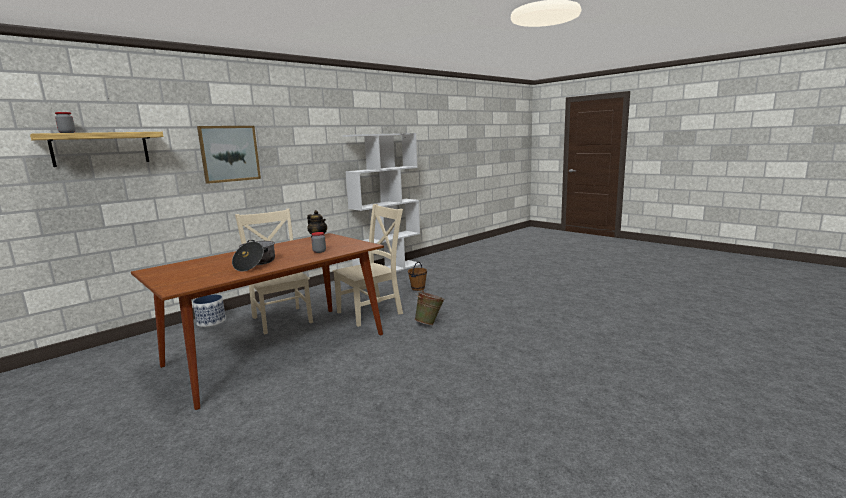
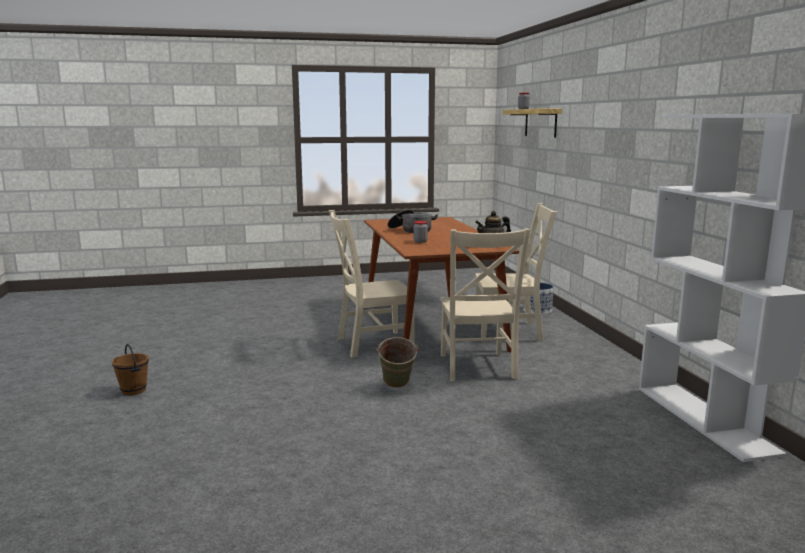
camera: 120 degrees right, 0 degrees up
picture [197,126,261,184] -> none
brown bucket [408,262,427,291] -> brown bucket moved to [112,344,149,395]
none -> beige chair [329,210,416,358]

